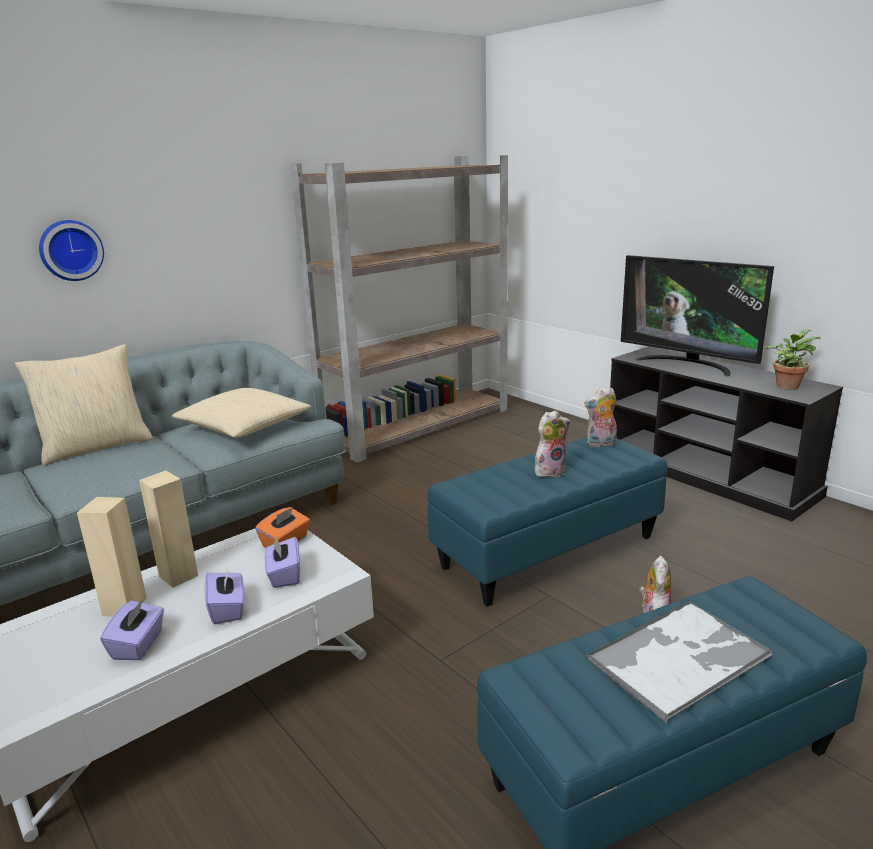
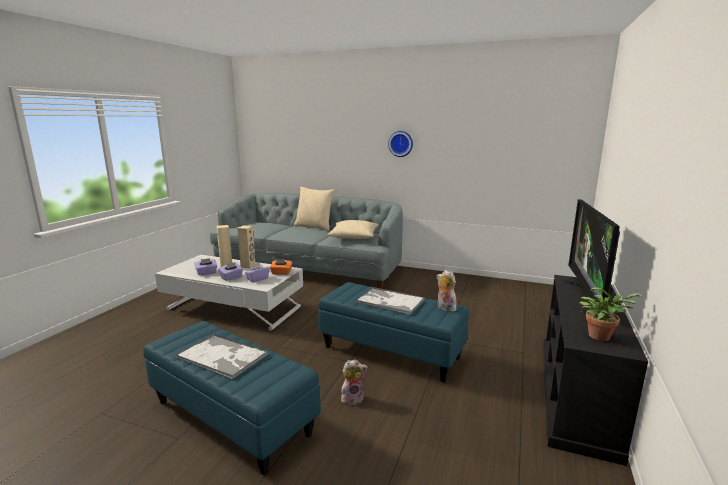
camera: 60 degrees right, 5 degrees down
wall clock [39,220,104,281] -> wall clock moved to [388,131,413,157]
brown bookcase [290,155,508,463] -> none
plush toy [535,410,570,478] -> tray [356,287,425,315]

